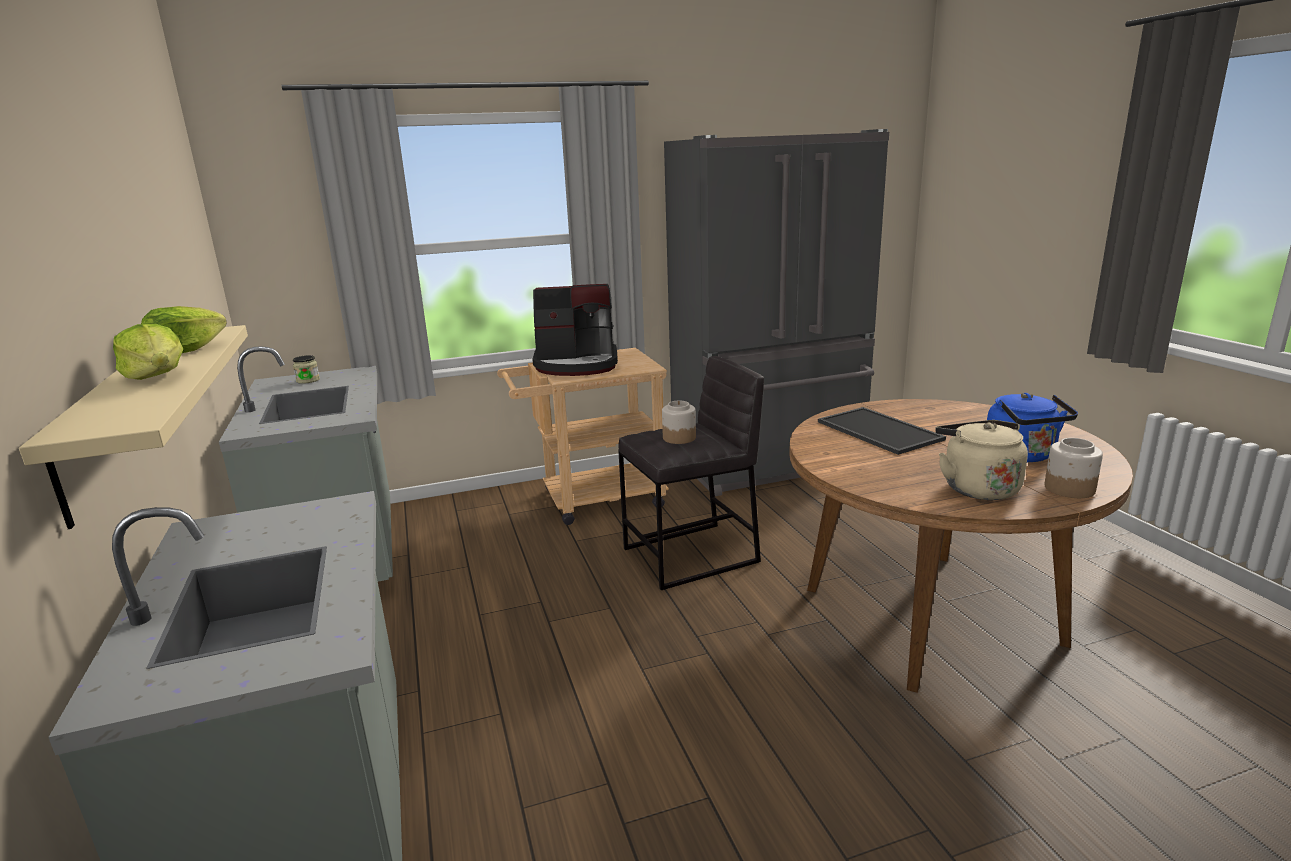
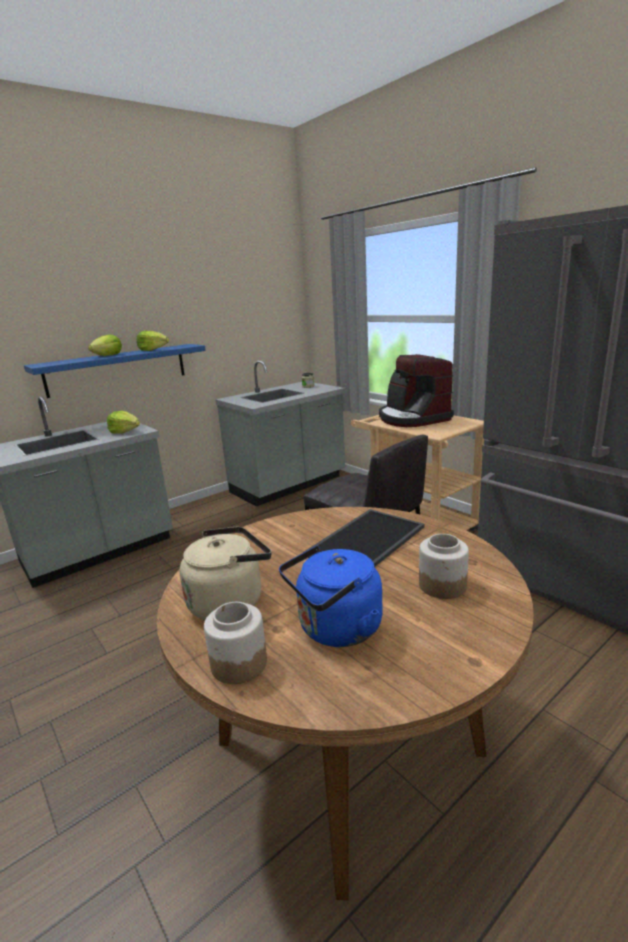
camera: 70 degrees right, 0 degrees up
beige shelf [19,325,248,529] -> blue shelf [24,344,206,398]
jar [662,401,696,444] -> jar moved to [419,534,469,599]
none -> lettuce [107,411,140,434]

